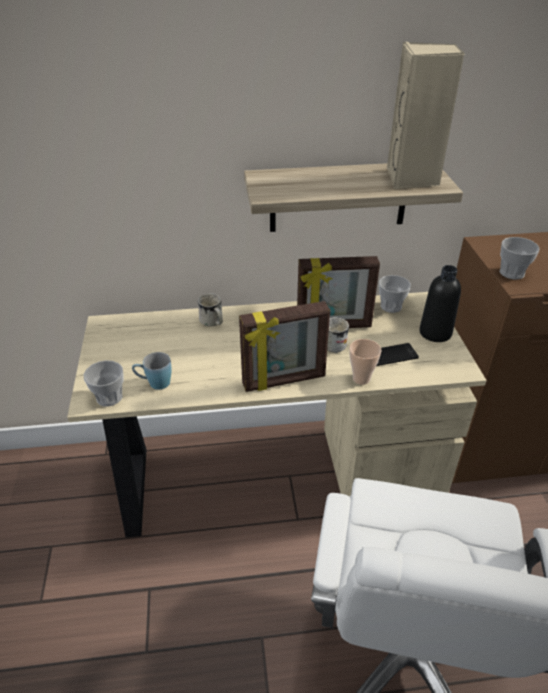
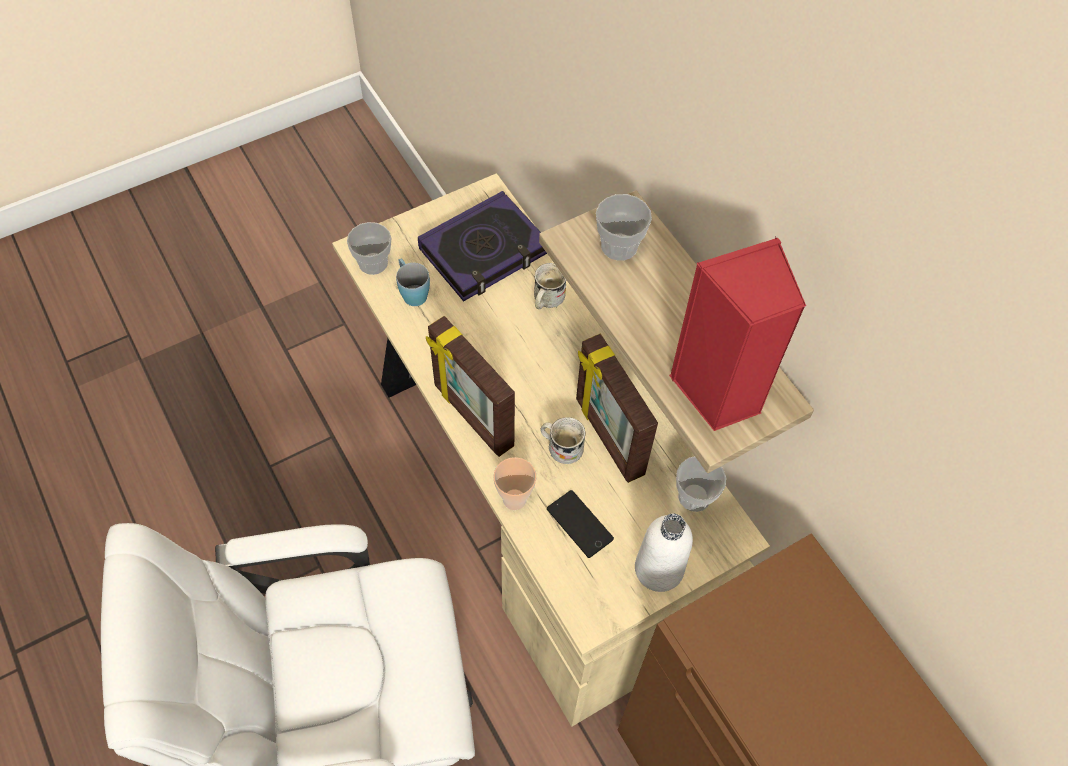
camera: 65 degrees right, 20 degrees up
beige speaker [387,42,465,189] -> red speaker [669,237,806,431]
black bottle [420,265,461,342] -> white bottle [635,513,693,592]
cup [500,237,540,279] -> cup moved to [596,194,652,261]
none -> book [418,191,547,302]

